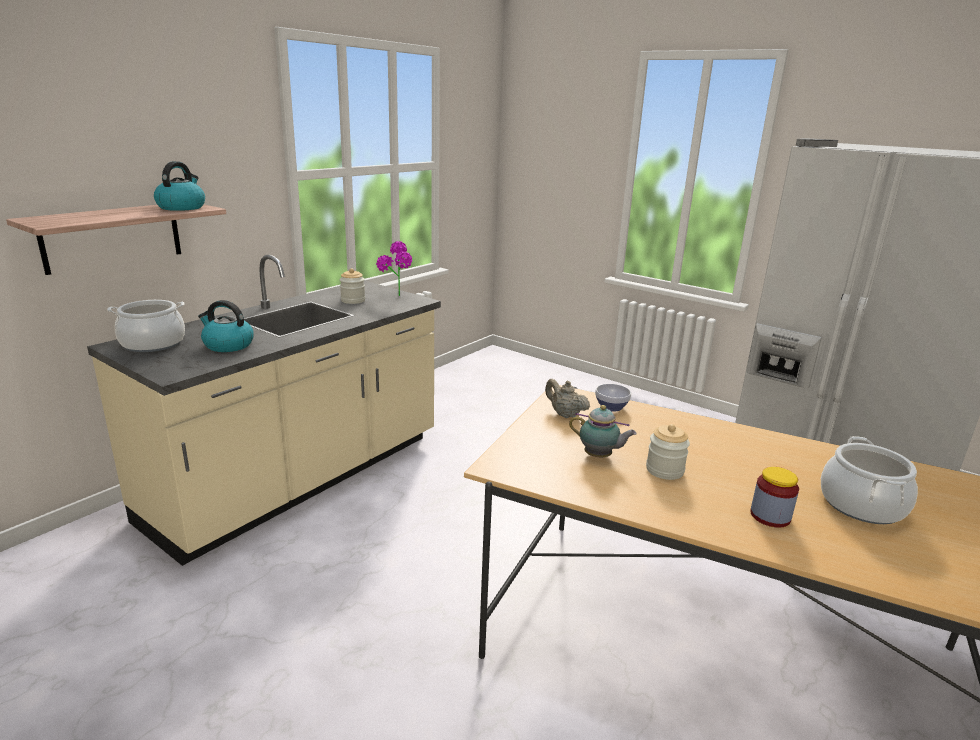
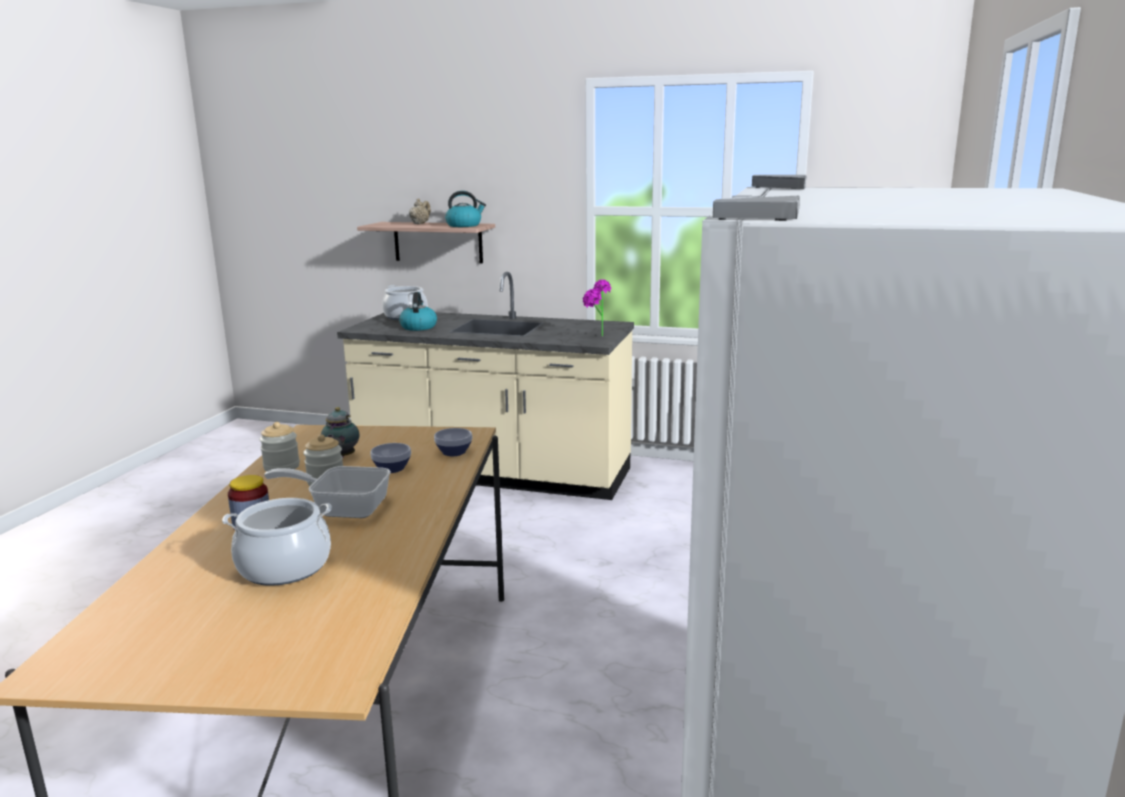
camera: 70 degrees right, 5 degrees down
jar [340,268,365,304] -> jar moved to [259,422,300,472]
beige teapot [545,379,590,418] -> beige teapot moved to [409,198,431,224]
none -> frying pan [264,466,391,518]
none -> bowl [370,443,411,473]

